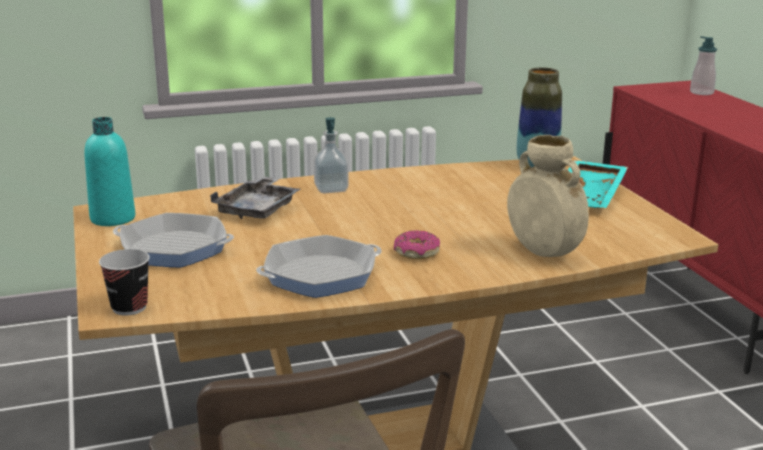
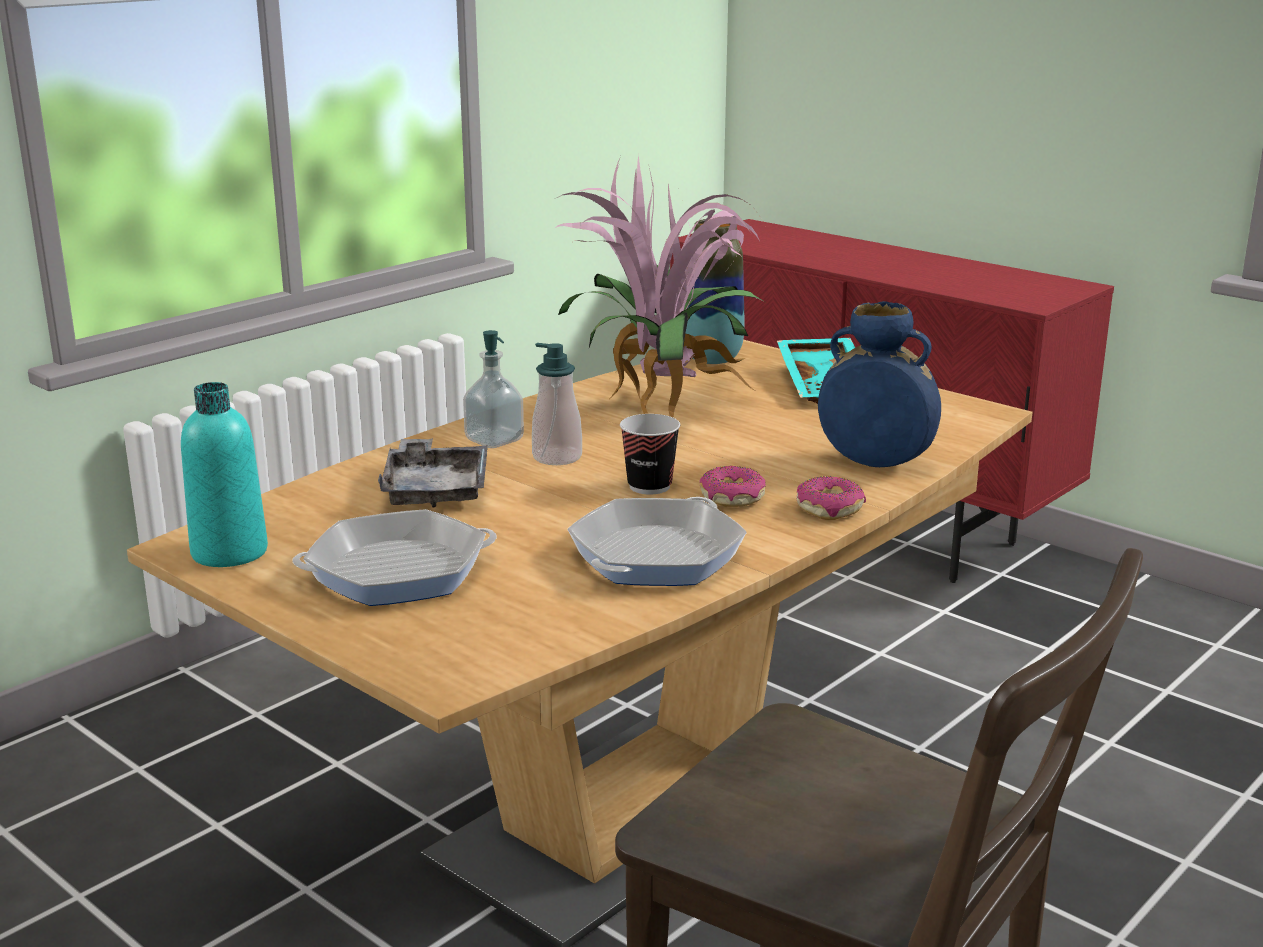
camera: 30 degrees left, 0 degrees up
cup [99,249,150,315] -> cup moved to [620,414,680,494]
beige vase [507,135,589,257] -> blue vase [818,301,941,467]
soap dispenser [690,36,717,95] -> soap dispenser moved to [532,343,582,465]
none -> potted plant [555,154,765,418]
none -> donut [797,476,866,520]

